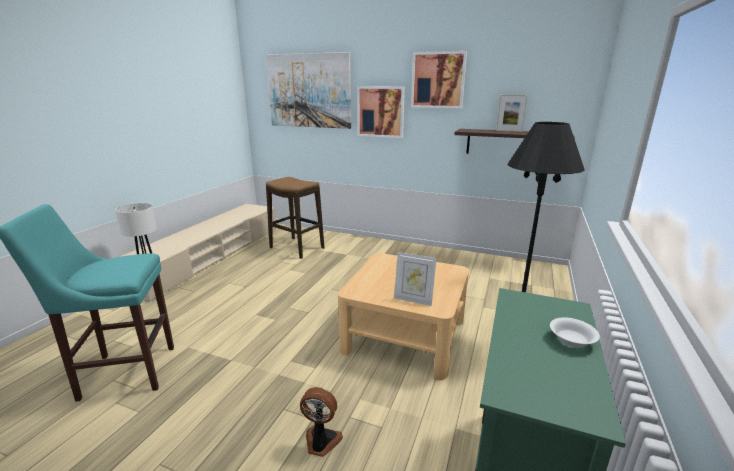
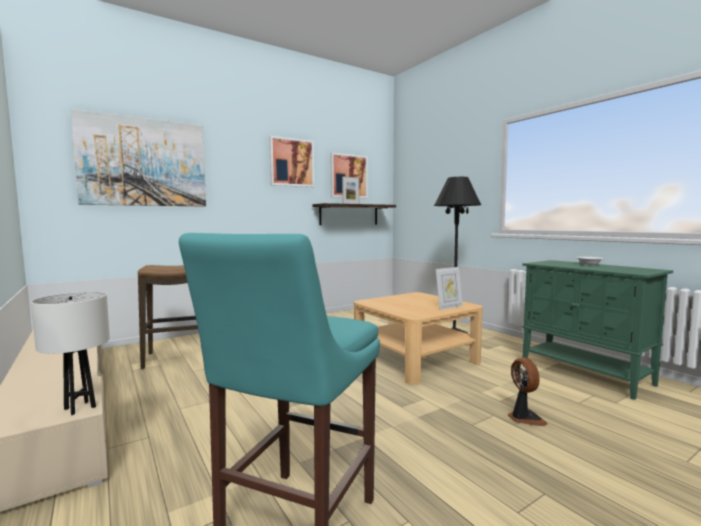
camera: 55 degrees left, 15 degrees down
fan [300,387,343,457] -> fan turned 120 degrees clockwise [508,357,548,426]
picture [357,86,405,138] -> picture moved to [330,152,368,198]

